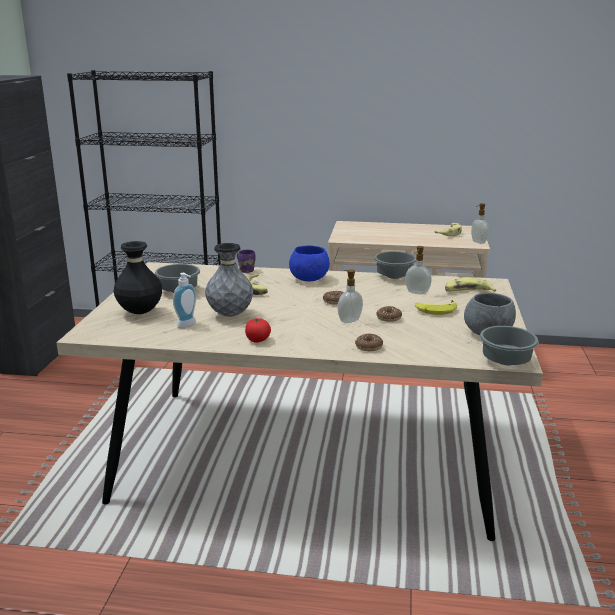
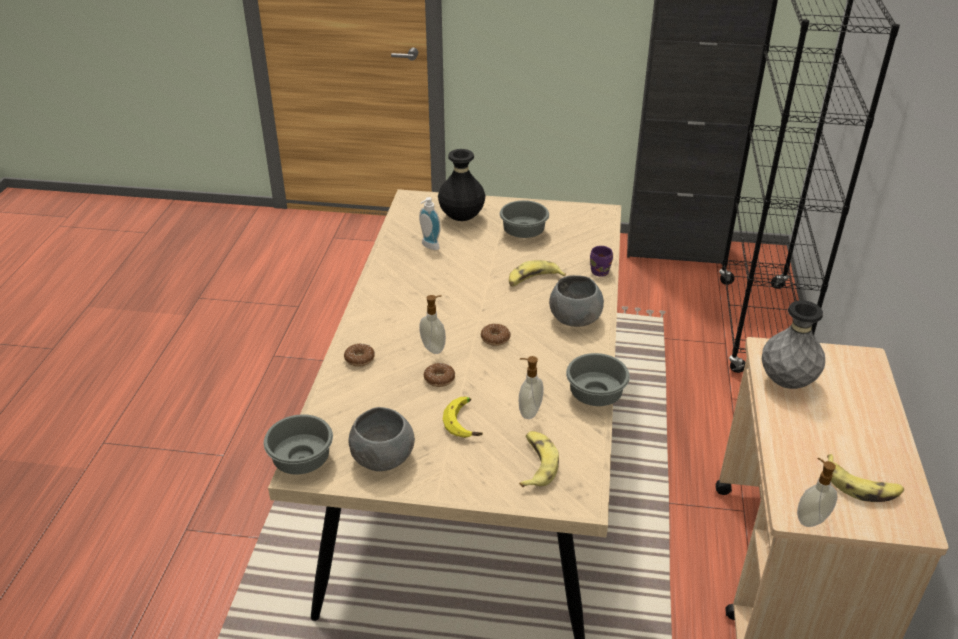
camera: 90 degrees right, 15 degrees up
grey vase [205,243,253,317] -> grey vase moved to [762,300,825,389]
tomato [245,318,271,343] -> none
blue bowl [289,245,330,281] -> grey bowl [549,275,604,327]

